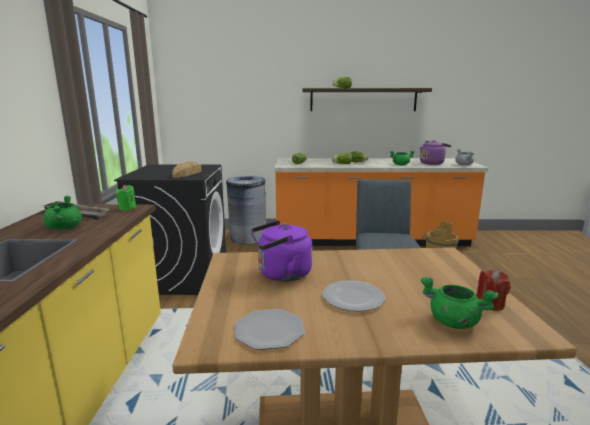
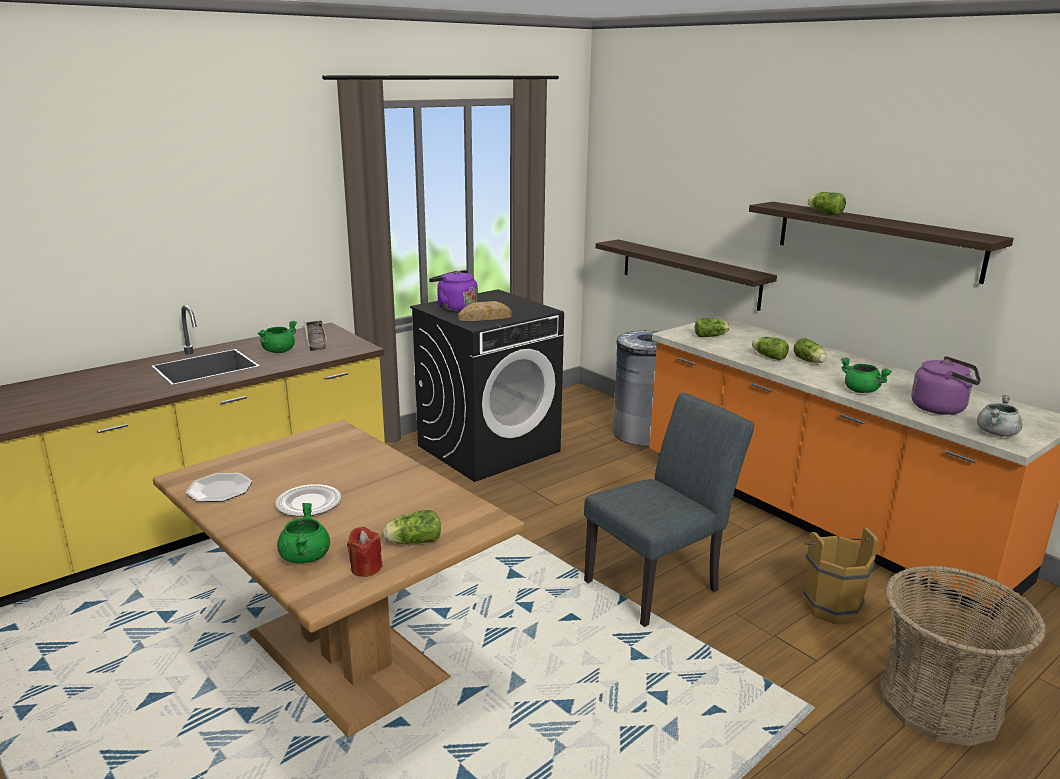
camera: 50 degrees right, 5 degrees up
green candle [116,185,136,211] -> none
purple kettle [251,220,312,282] -> purple kettle moved to [429,270,478,313]
none -> lettuce [382,510,441,544]
none -> shelf [596,239,777,311]
none -> basket [879,565,1047,746]

